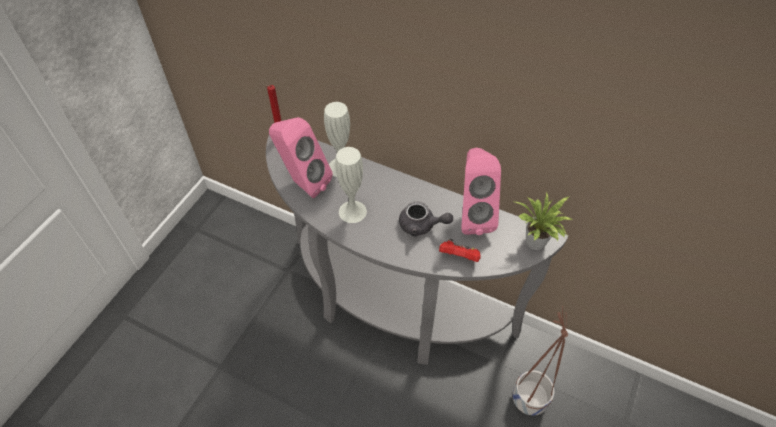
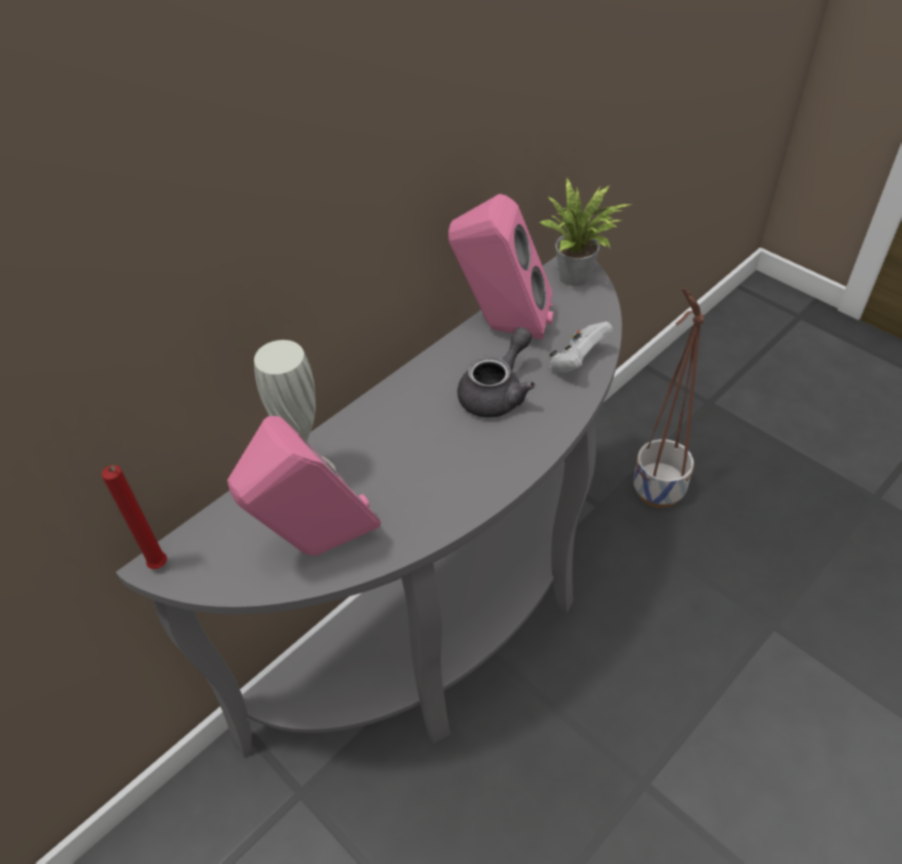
camera: 70 degrees left, 5 degrees down
white vase [335,147,367,223] -> none
red game controller [439,239,481,262] -> white game controller [549,321,613,373]

